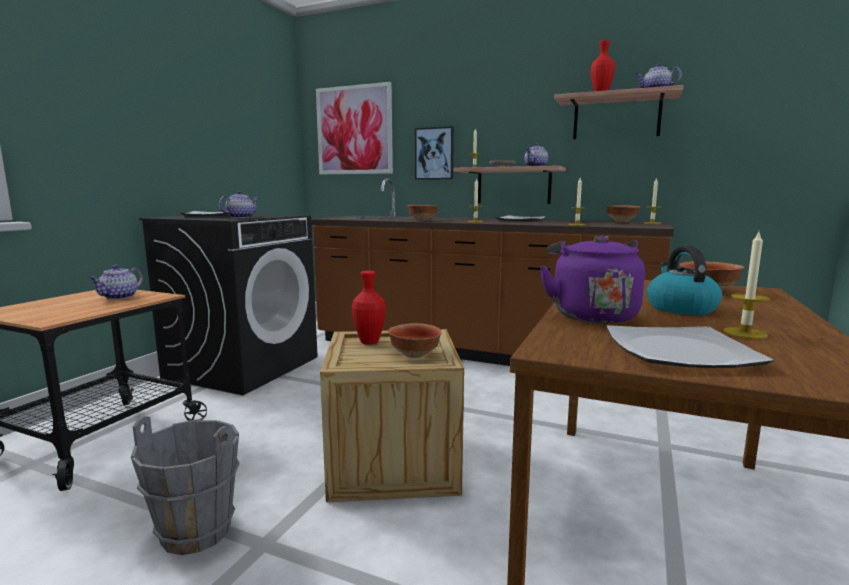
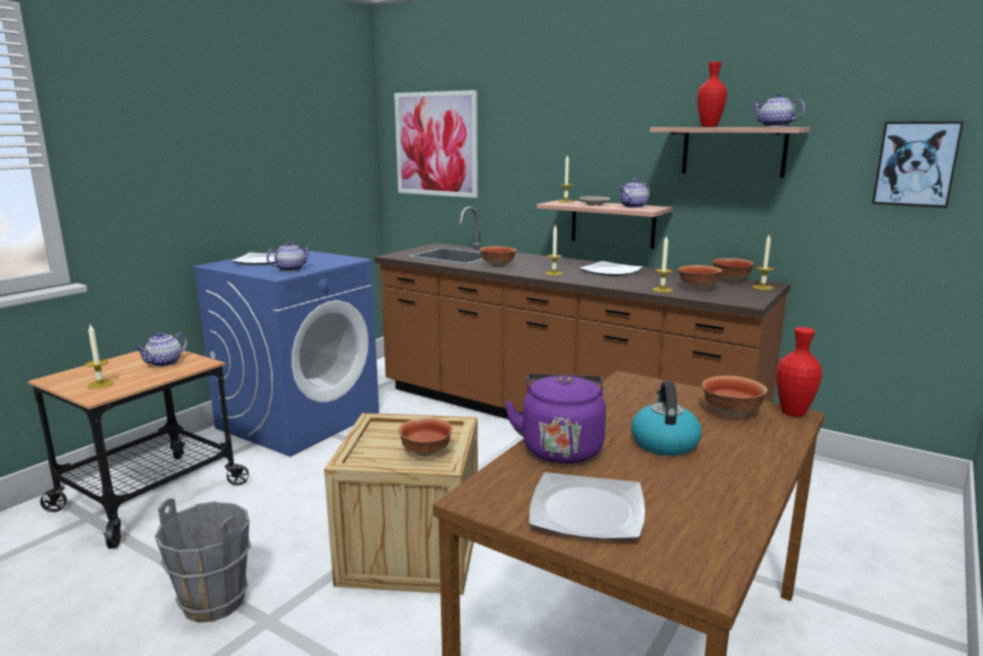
camera: 10 degrees right, 5 degrees up
black washing machine [139,214,318,395] -> blue washing machine [192,249,379,457]
red vase [352,271,386,345] -> red vase moved to [776,327,822,417]
picture [415,126,454,180] -> picture moved to [872,121,964,208]
candle [723,232,770,339] -> candle moved to [85,325,114,389]
none -> bowl [678,265,723,290]

